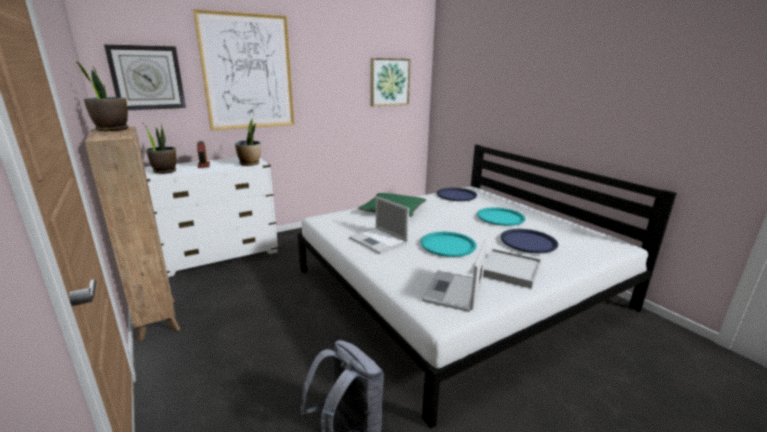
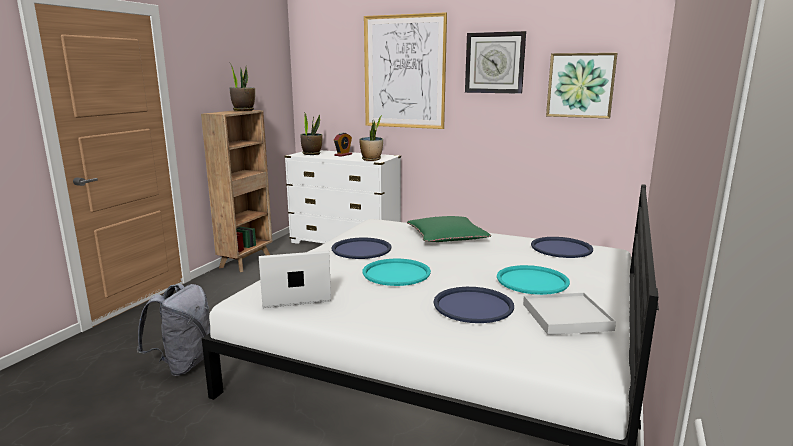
camera: 55 degrees right, 5 degrees down
wall clock [104,44,186,110] -> wall clock moved to [465,31,526,94]
laptop [349,196,409,254] -> blue tray [331,238,391,259]
white tray [483,249,541,289] -> white tray moved to [523,293,616,335]

